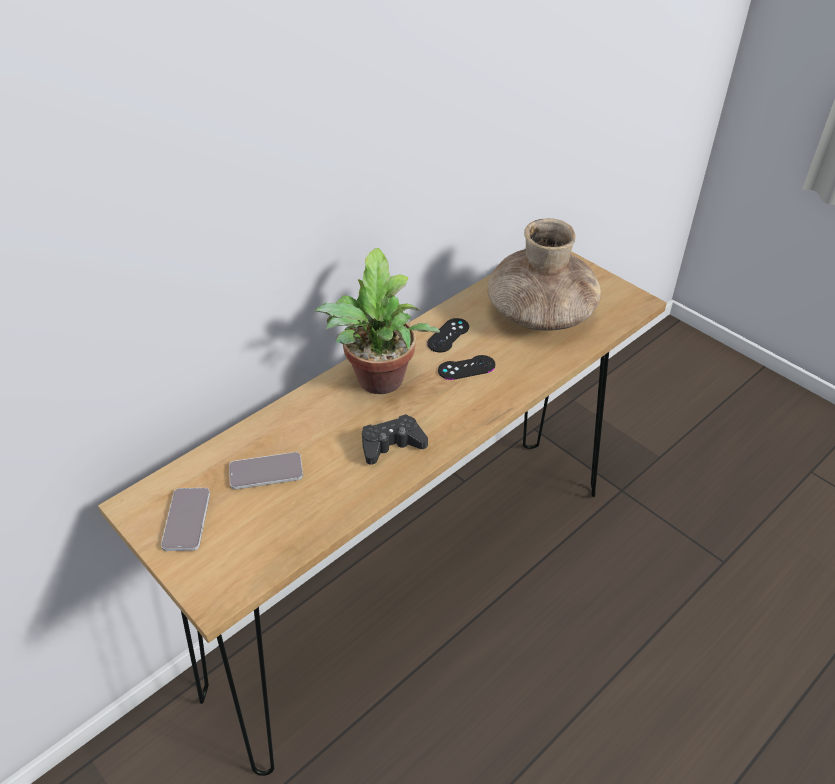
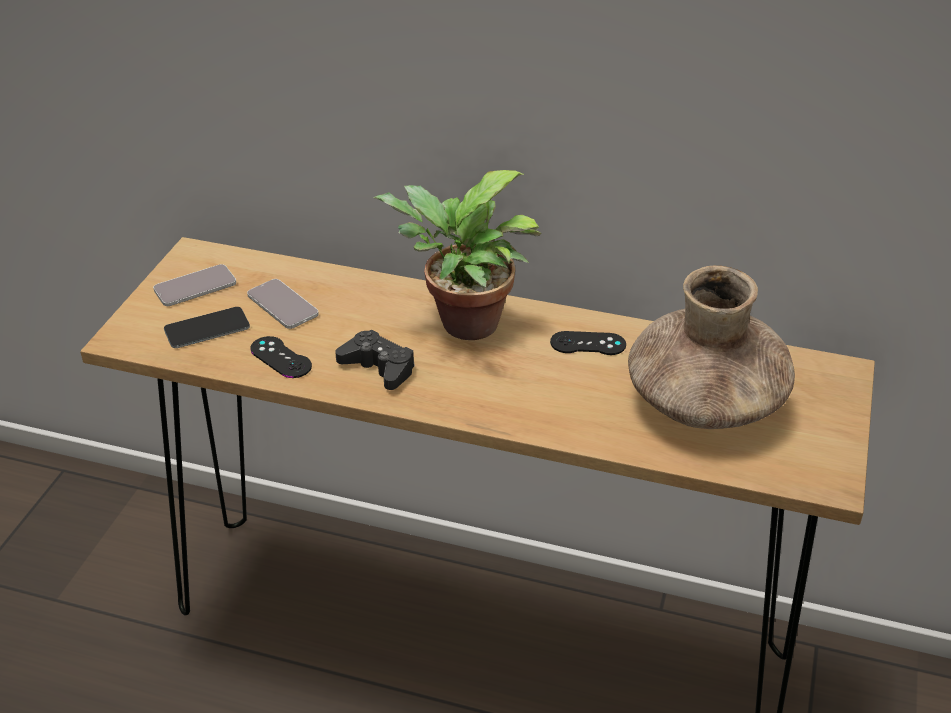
camera: 60 degrees right, 5 degrees down
black game controller [438,355,495,380] -> black game controller moved to [250,336,312,378]
none -> phone [164,307,250,348]

